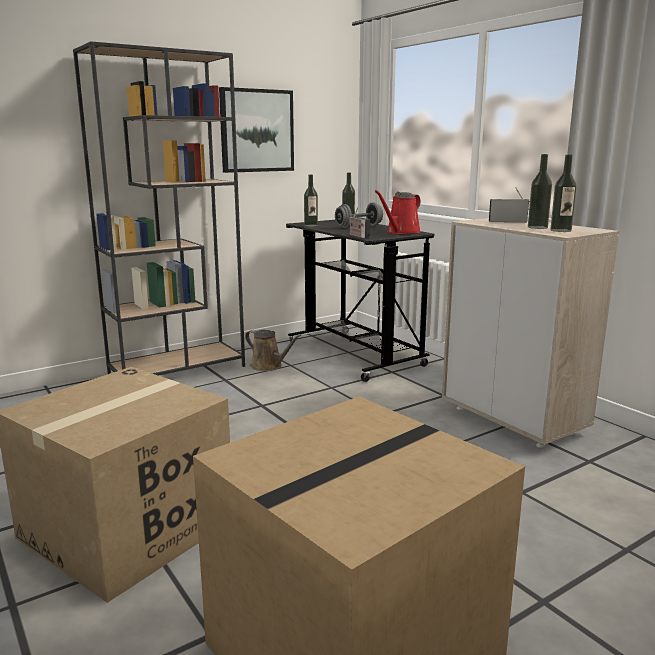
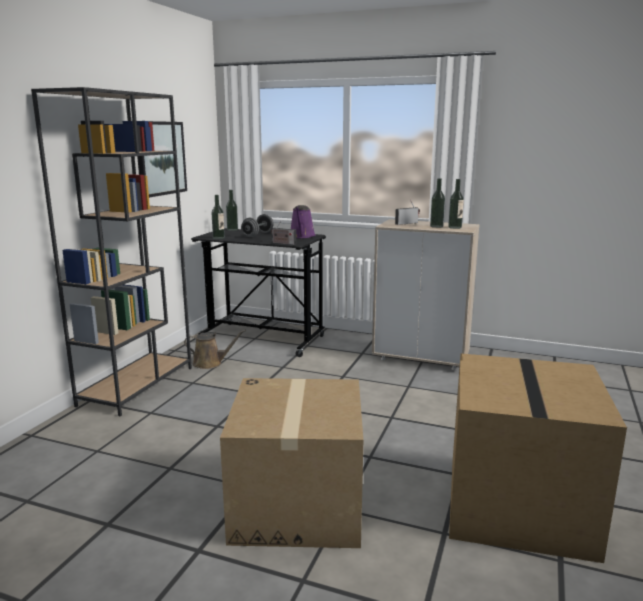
camera: 35 degrees left, 0 degrees up
red watering can [375,190,421,234] -> purple watering can [291,205,316,238]

